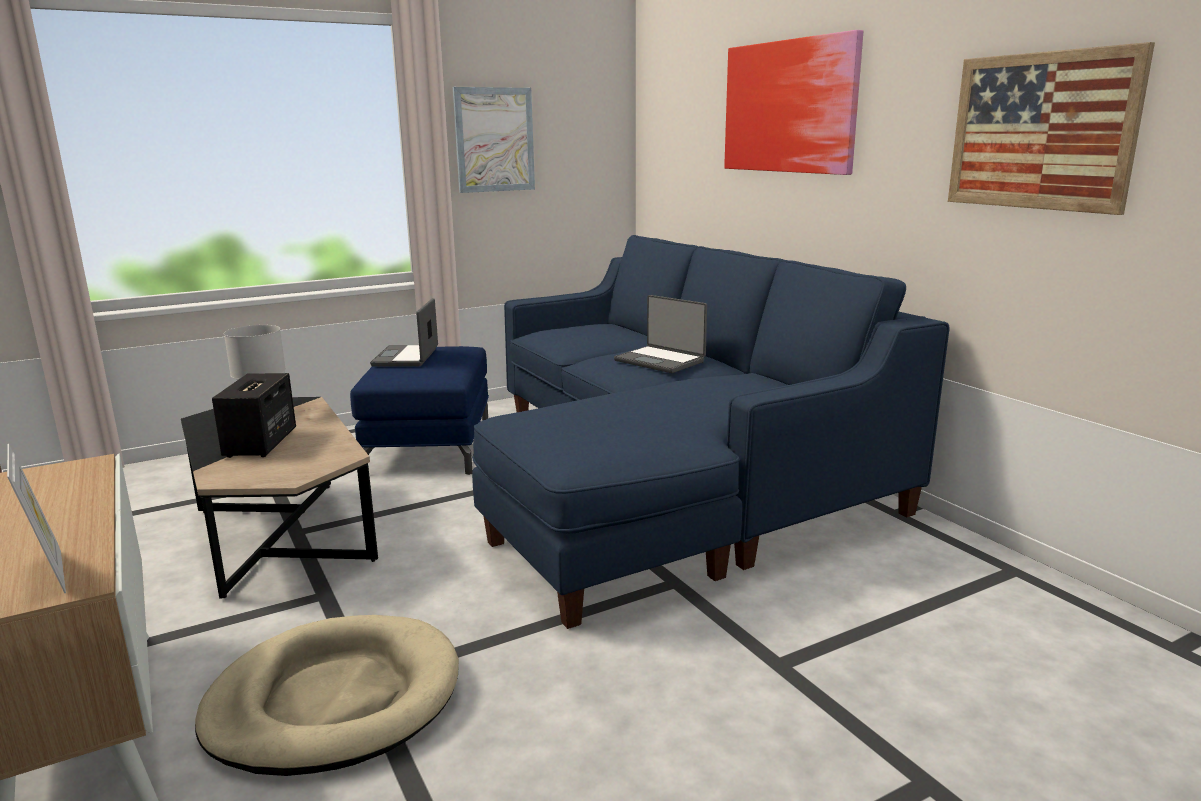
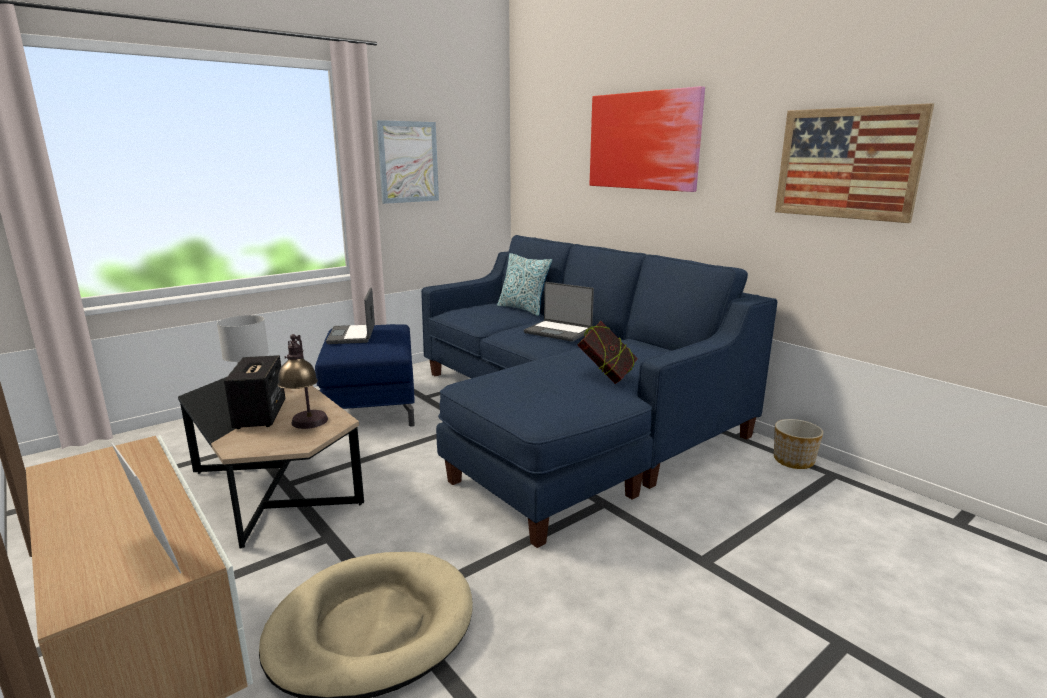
camera: 10 degrees left, 0 degrees up
none -> table lamp [277,334,328,429]
none -> pillow [497,253,552,316]
none -> book [577,321,638,384]
none -> planter [774,419,823,469]

